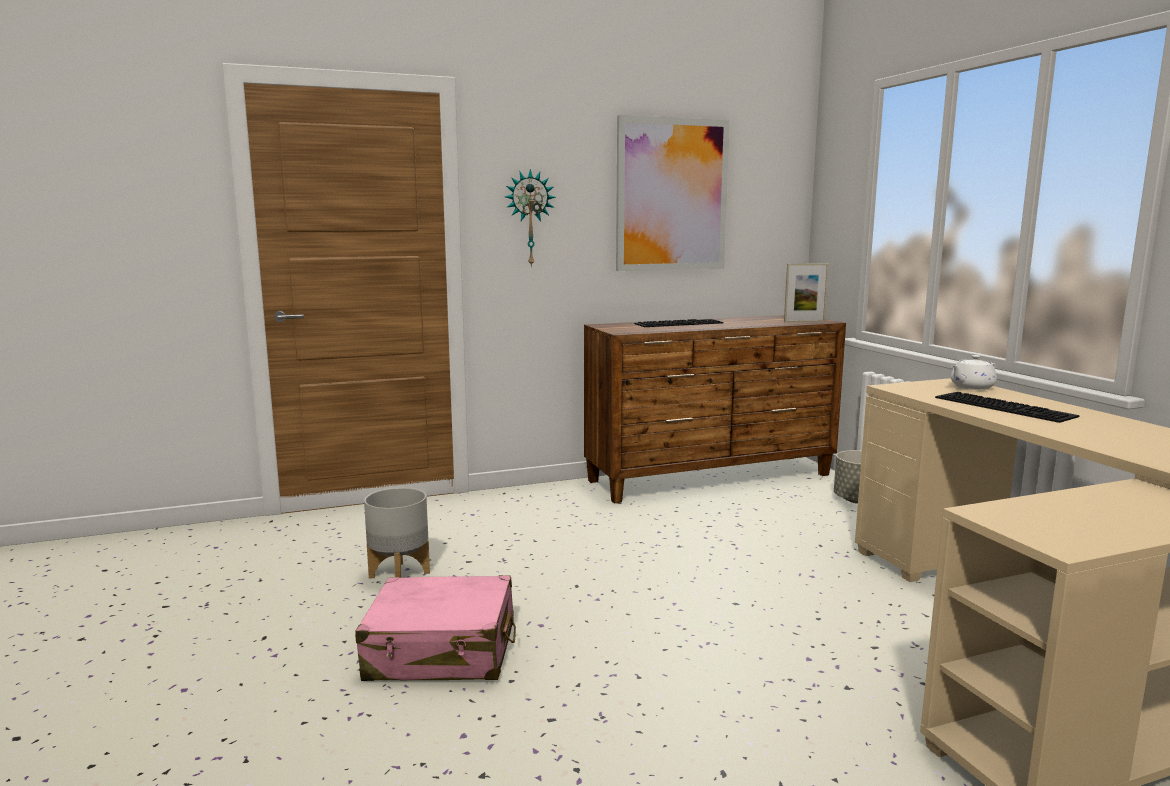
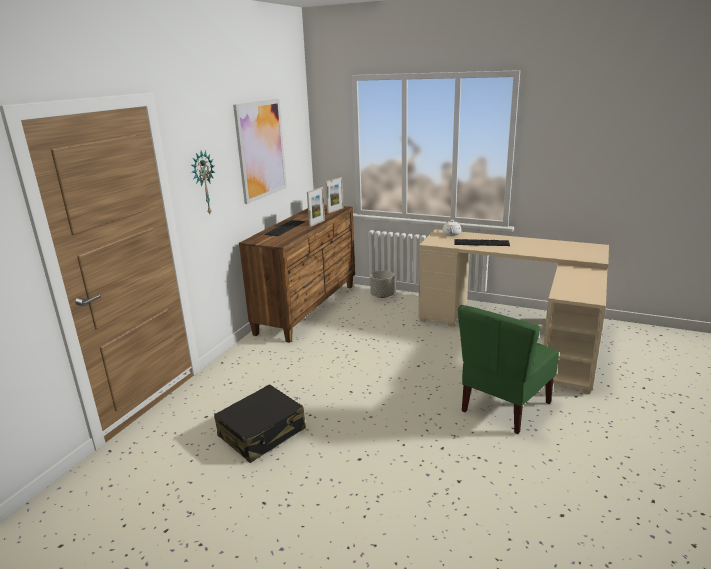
camera: 45 degrees left, 10 degrees up
pink suitcase [355,575,516,681] -> none
grey planter [364,487,430,579] -> black suitcase [214,384,306,463]
none -> picture frame [307,187,325,227]
none -> green chair [458,305,559,434]

